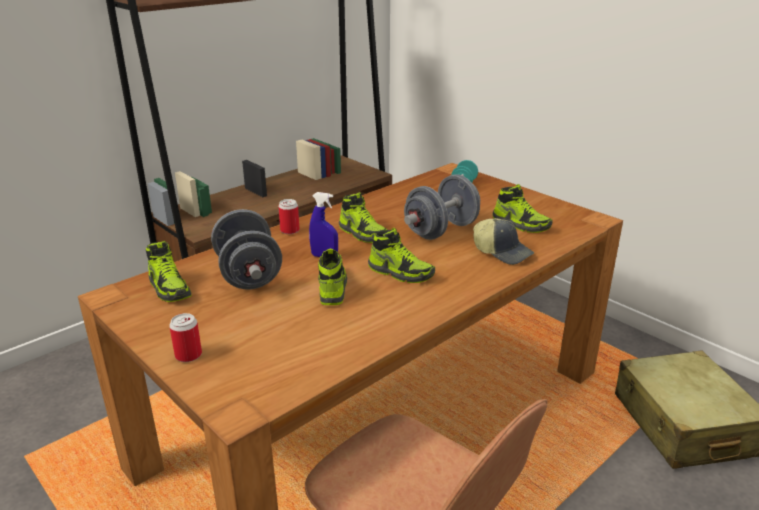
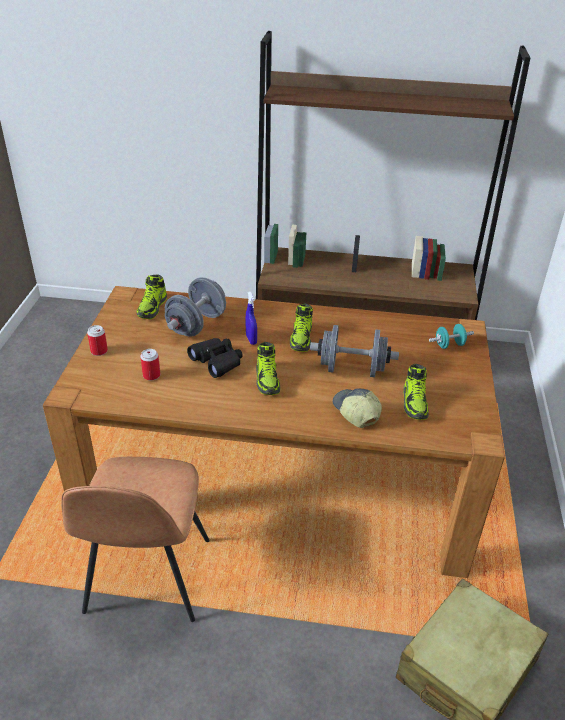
camera: 50 degrees right, 10 degrees up
can [278,199,299,234] -> can moved to [140,349,160,380]
shoe [318,249,347,305] -> black binoculars [187,338,243,378]
cap [473,218,534,265] -> cap turned 150 degrees clockwise [332,388,382,428]

